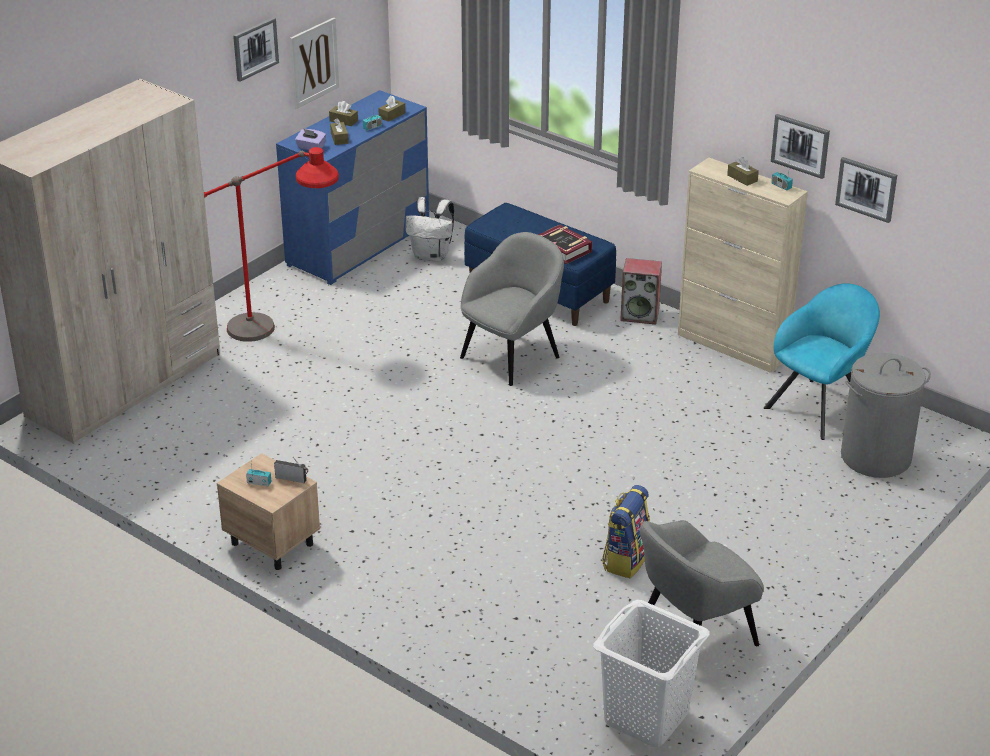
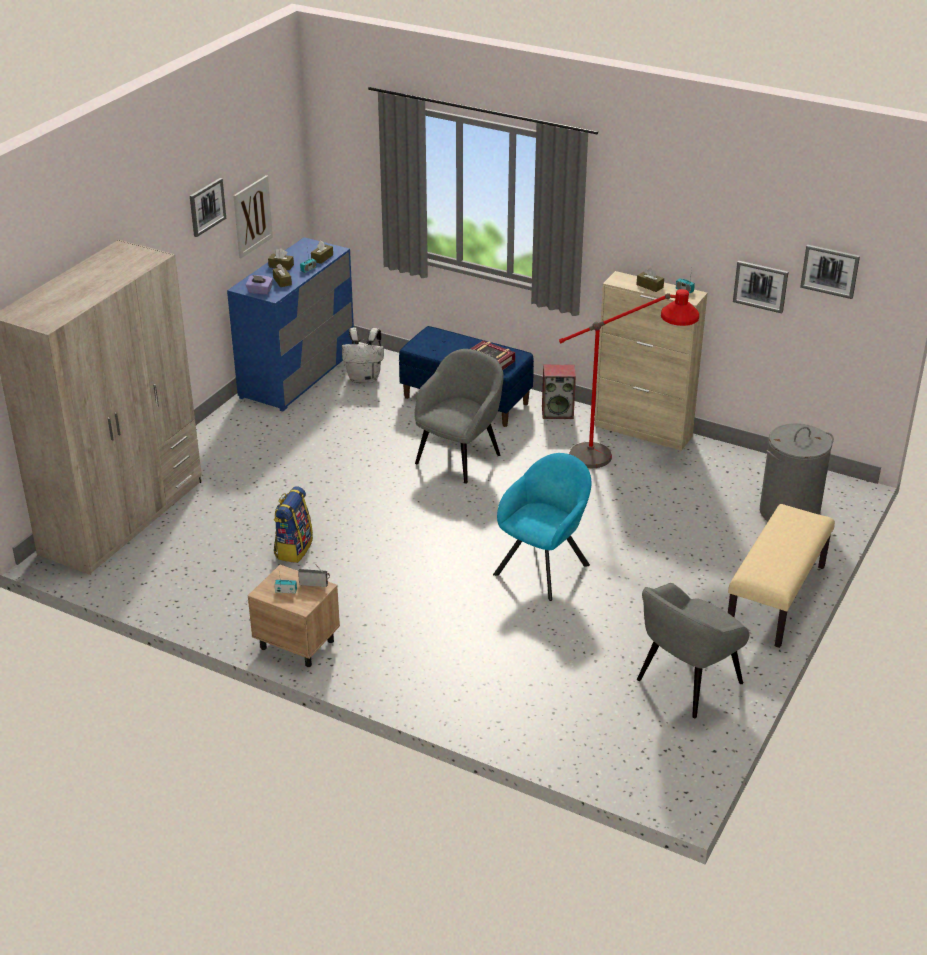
camera: 10 degrees left, 0 degrees up
red floor lamp [204,147,339,342] -> red floor lamp moved to [559,289,699,468]
white laundry basket [593,600,710,747] -> none
backpack [602,485,650,578] -> backpack moved to [274,486,313,563]
turquoise armchair [764,283,880,440] -> turquoise armchair moved to [493,453,592,601]
picture [771,114,830,179] -> picture moved to [800,245,860,299]
none -> beige bench [728,504,835,648]

